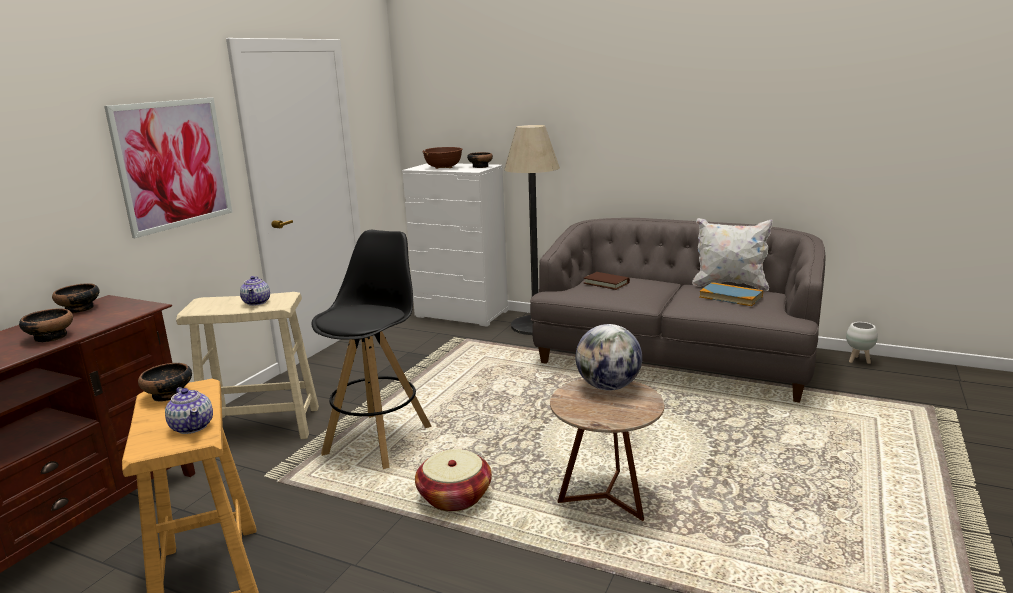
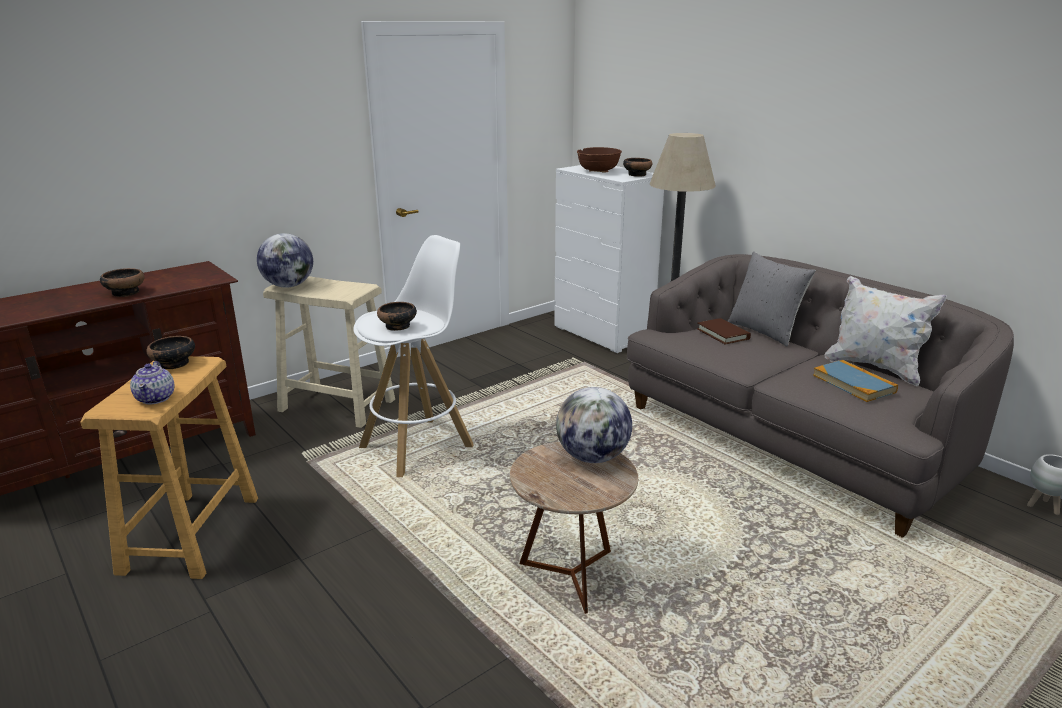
camera: 25 degrees right, 5 degrees up
bowl [52,283,99,313] -> bowl moved to [377,302,417,331]
picture [104,98,232,238] -> none
teapot [240,276,270,306] -> none
black stool [312,230,432,469] -> white stool [353,235,474,477]
basket [415,449,492,512] -> none
none -> globe [257,233,313,288]
none -> grey pillow [728,252,816,347]

